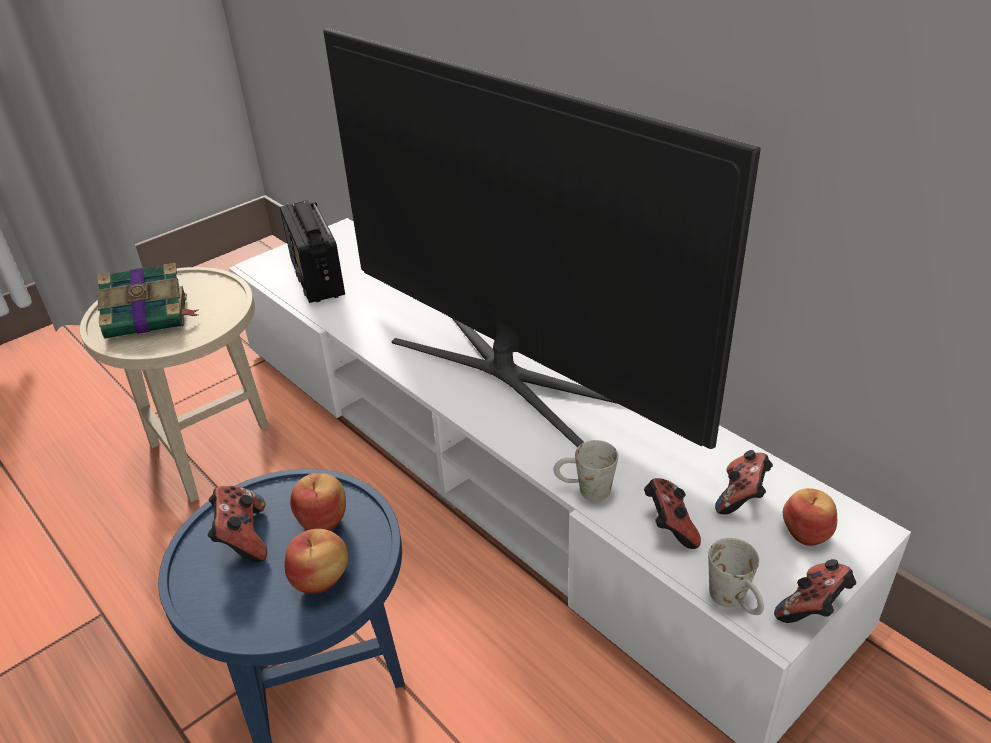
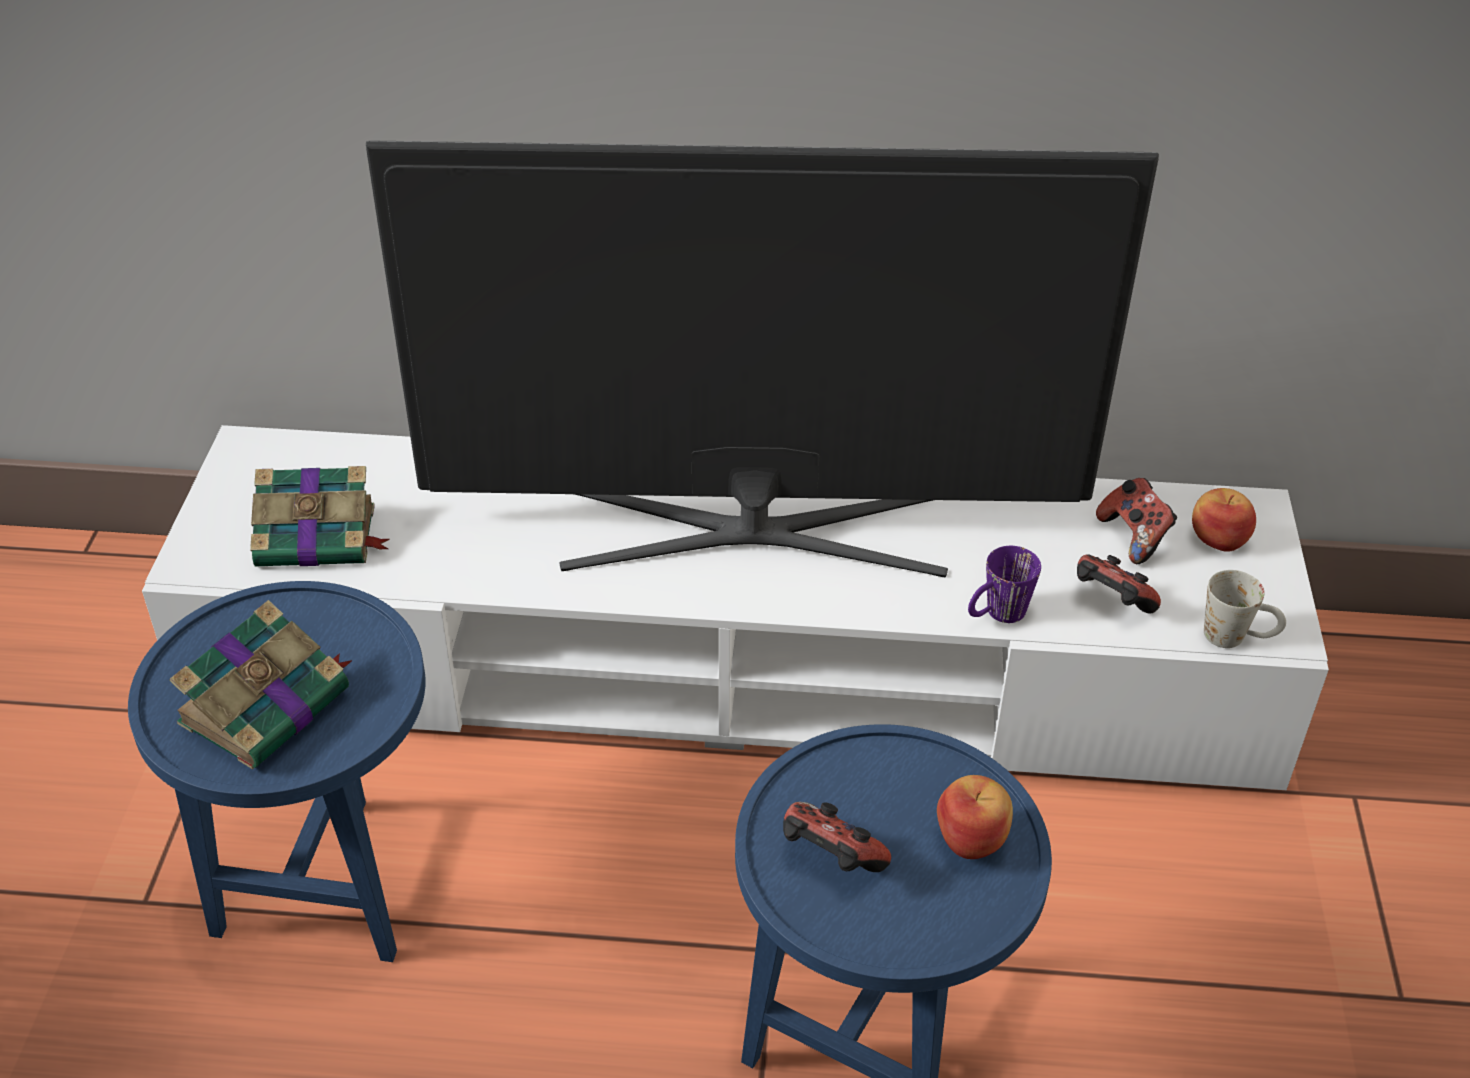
camera: 45 degrees left, 5 degrees up
beige side table [80,267,269,502] -> blue side table [128,581,426,962]
radio [280,200,345,303] -> book [250,466,390,567]
apple [290,473,346,531] -> none
white mug [553,440,618,501] -> purple mug [968,546,1041,623]
game controller [774,559,856,623] -> none

